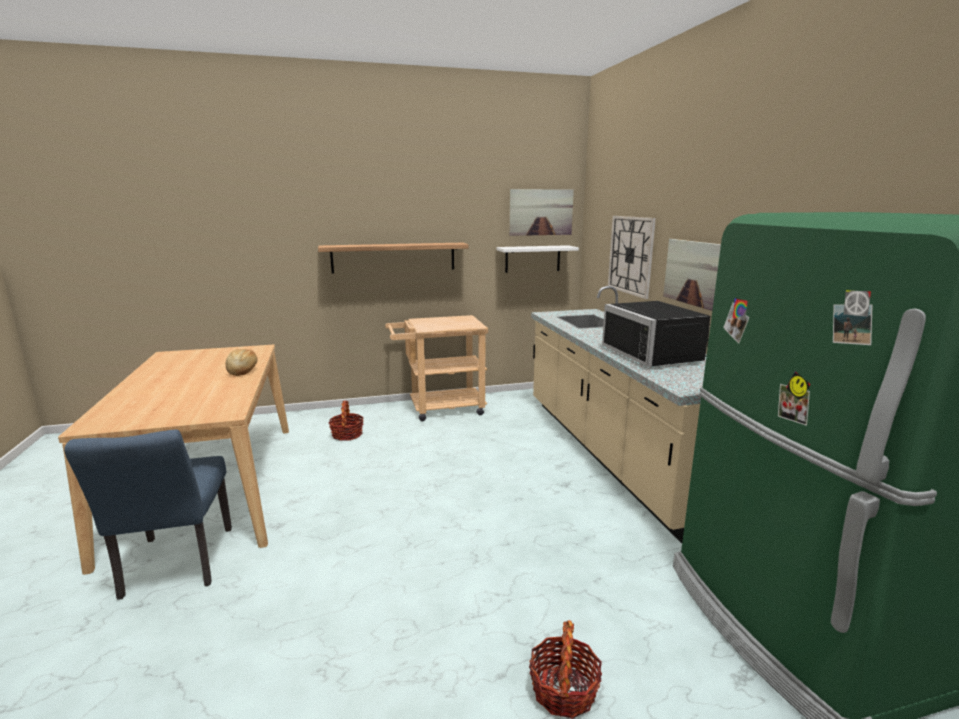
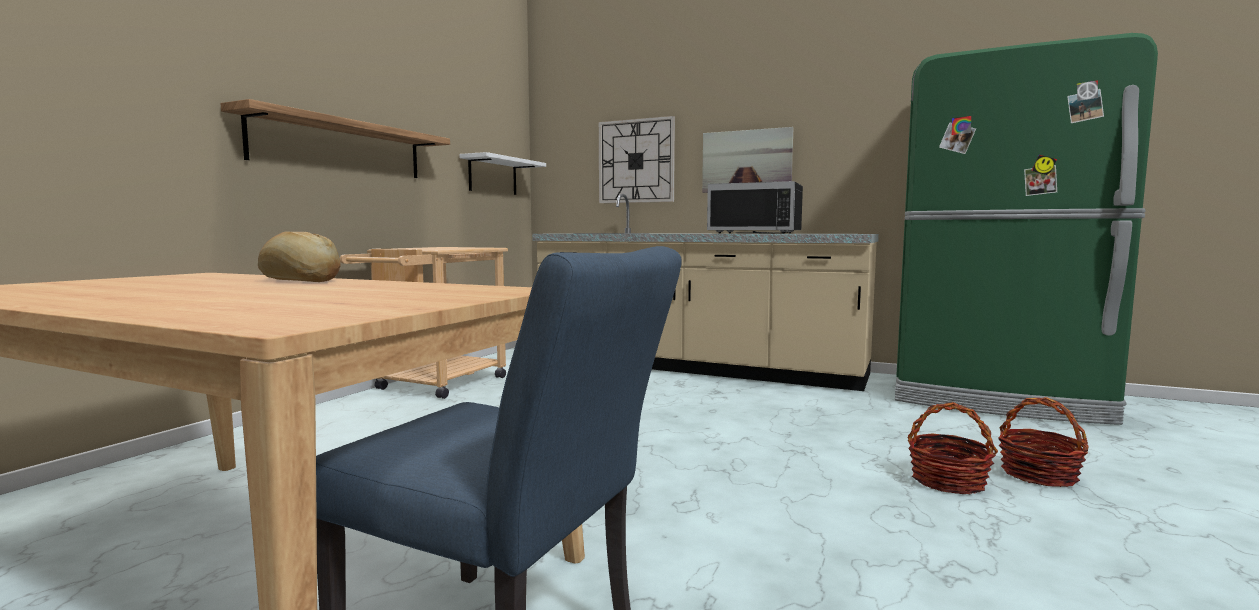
camera: 50 degrees left, 10 degrees down
basket [328,400,364,441] -> basket moved to [907,402,998,494]
picture [509,189,574,236] -> none

